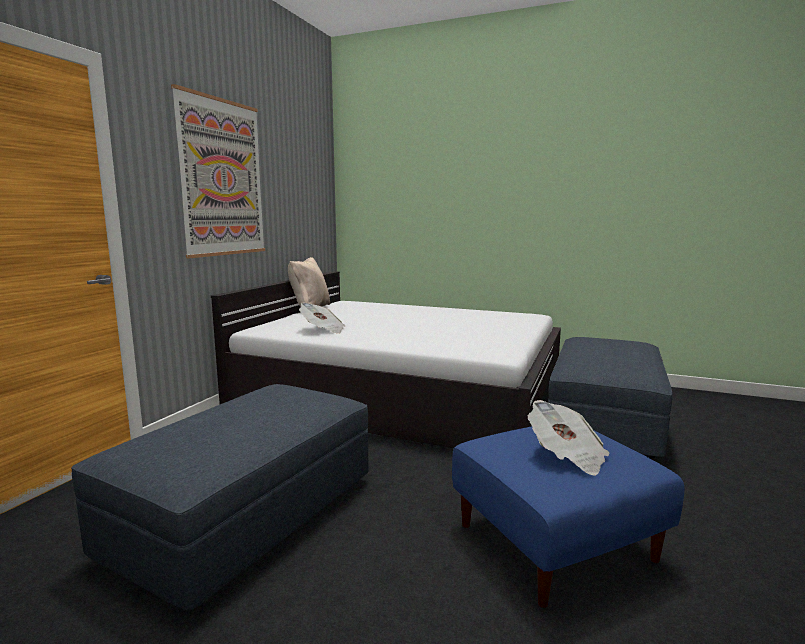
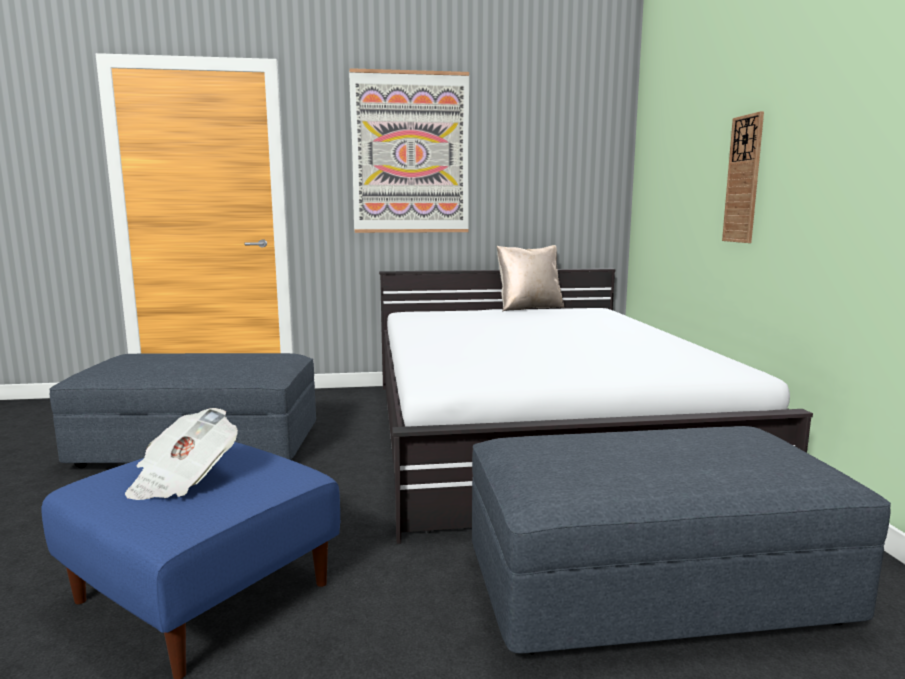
camera: 60 degrees right, 0 degrees up
newspaper [299,303,345,334] -> none
none -> wall clock [722,111,764,243]

